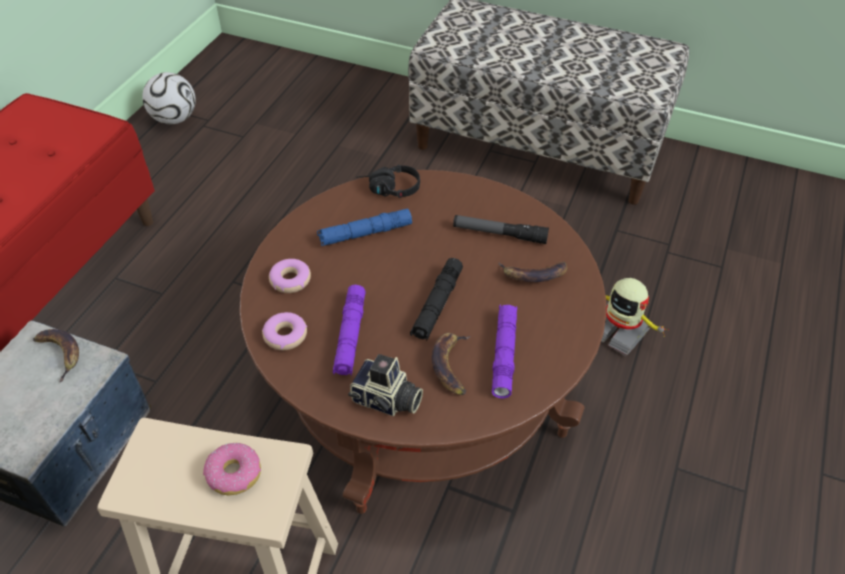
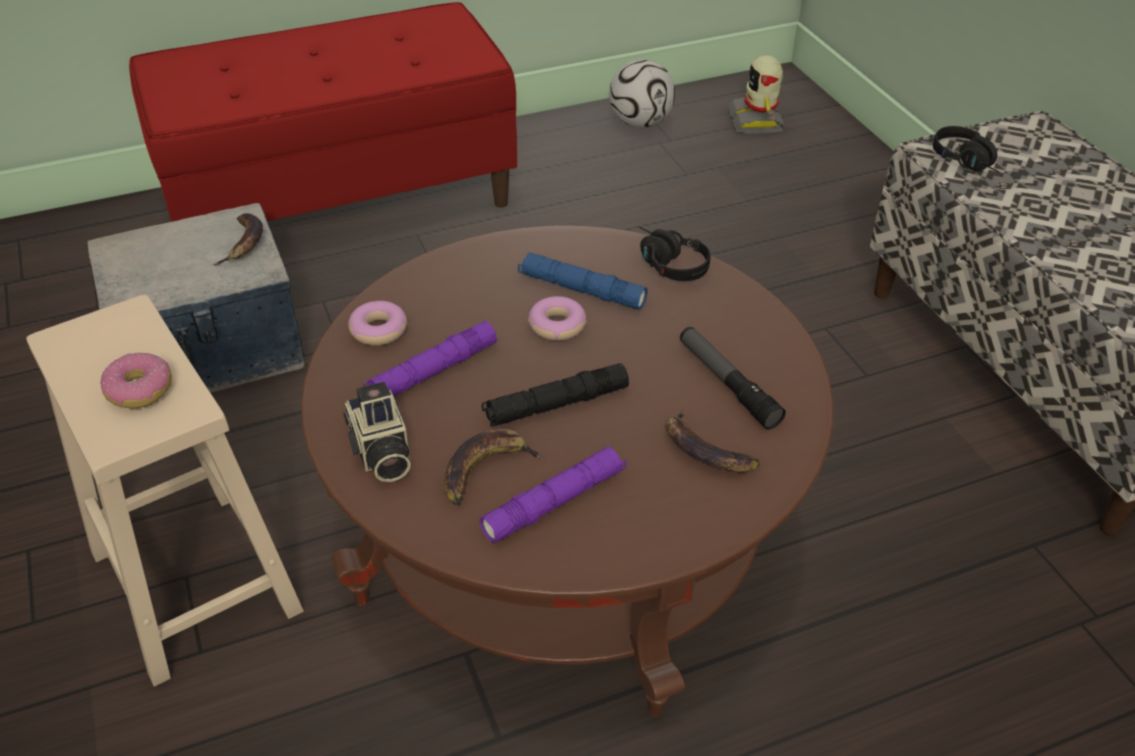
camera: 45 degrees right, 5 degrees down
donut [269,259,311,293] -> donut moved to [528,296,587,341]
toy robot [601,278,669,356] -> toy robot moved to [728,55,785,134]
none -> black headphones [933,126,999,173]

